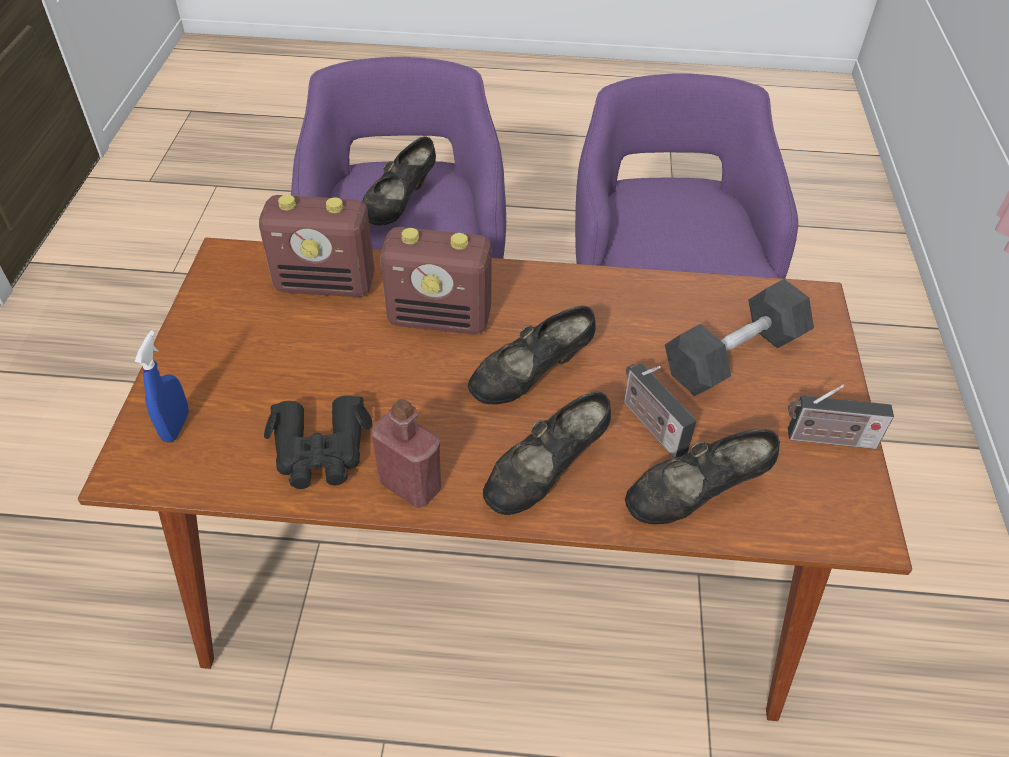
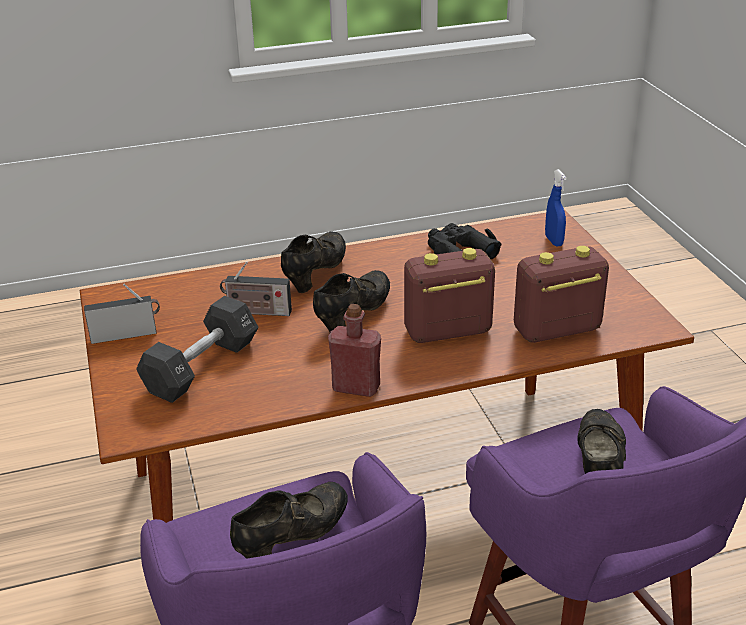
camera: 160 degrees right, 15 degrees down
red bottle [372,399,441,508] -> red bottle moved to [328,304,381,397]
radio [624,364,697,458] -> radio turned 150 degrees clockwise [220,261,292,316]
black shoe [625,429,780,524] -> black shoe moved to [230,482,348,559]

